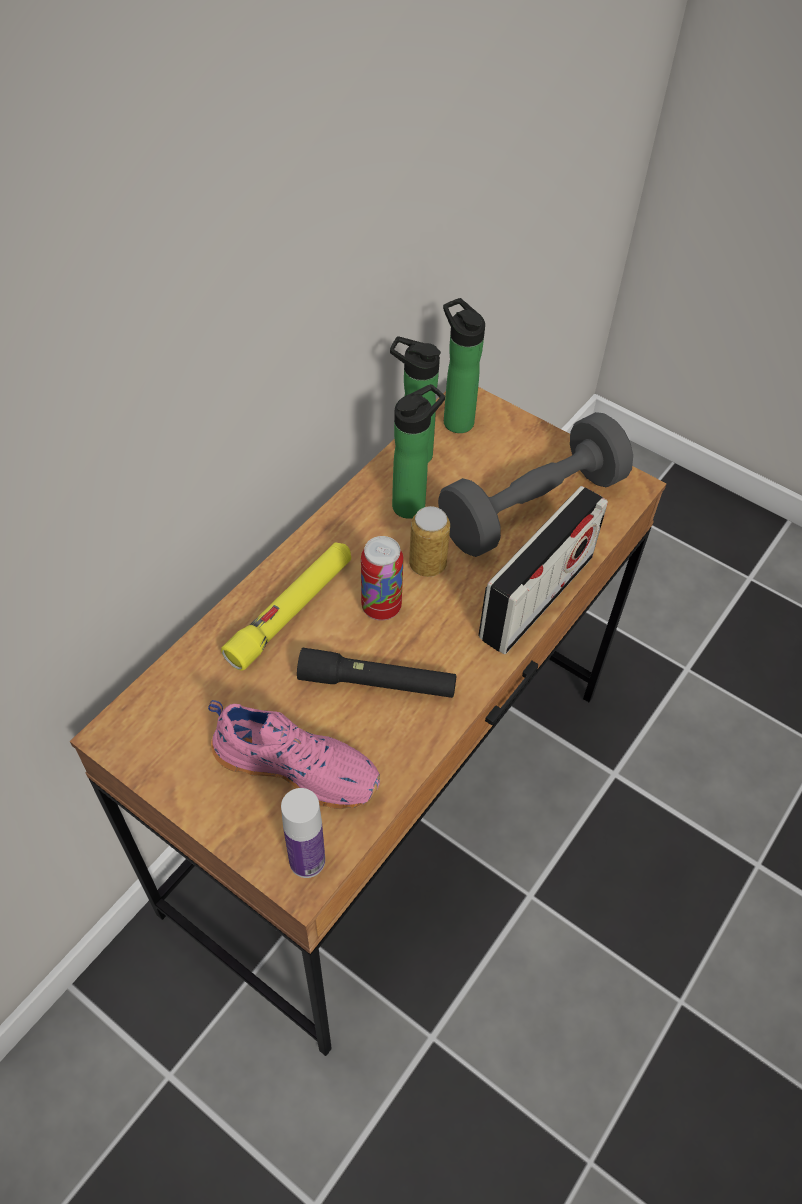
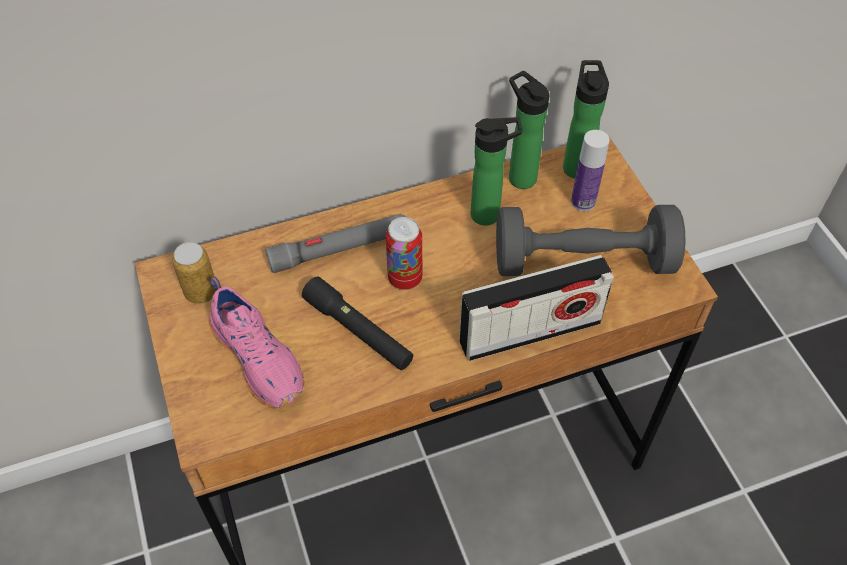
camera: 35 degrees right, 0 degrees up
yellow flashlight [221,543,351,671] -> grey flashlight [266,214,406,273]
bottle [281,788,325,878] -> bottle moved to [571,130,610,211]
can [409,506,450,577] -> can moved to [172,242,216,304]

